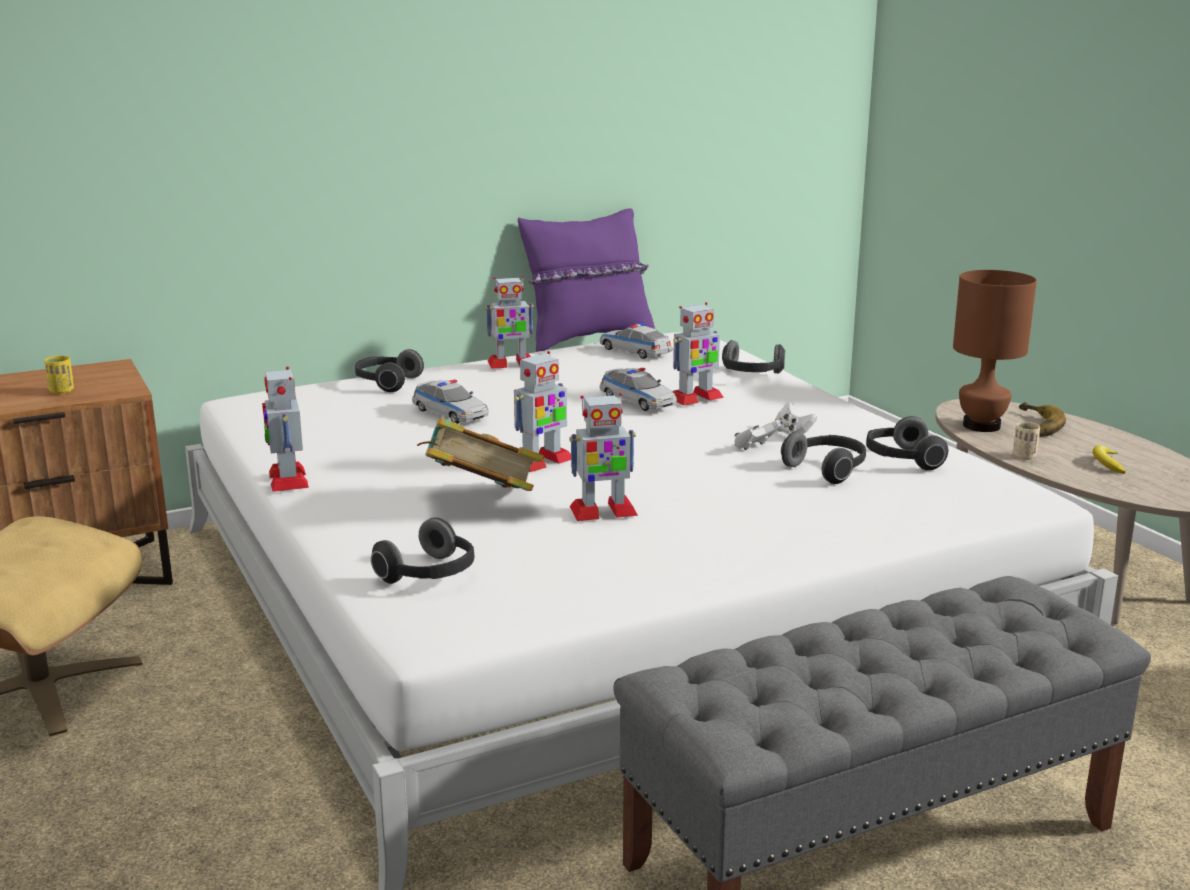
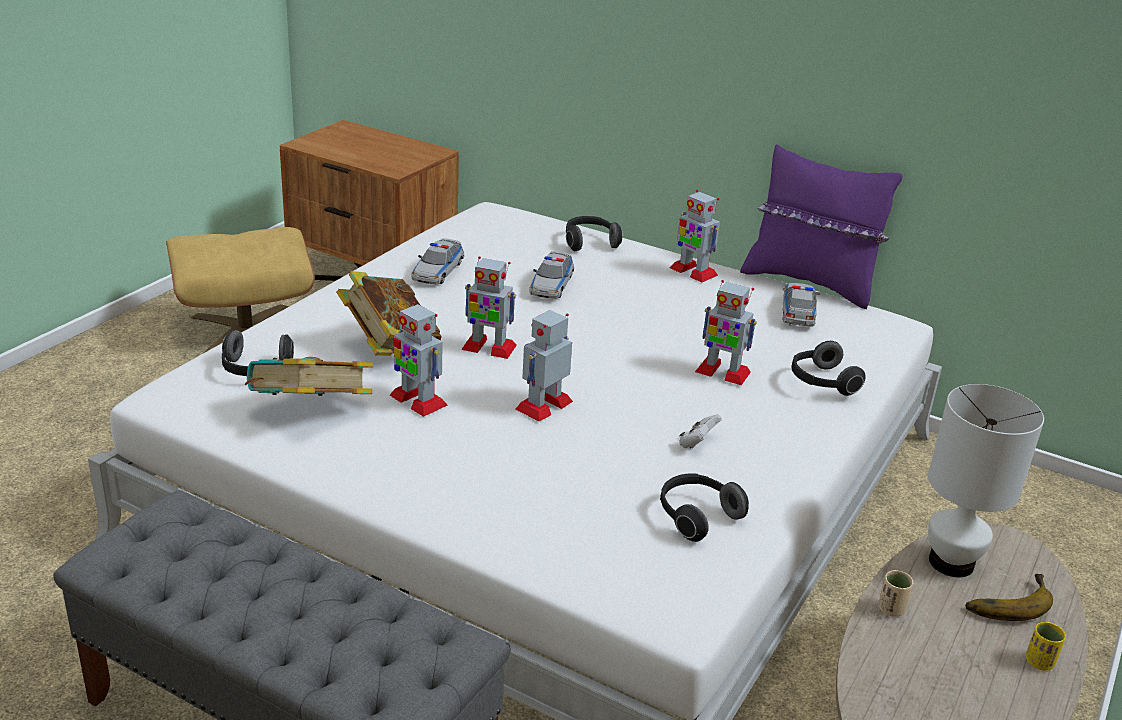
camera: 55 degrees right, 10 degrees up
yellow cup [44,356,74,394] -> yellow cup moved to [1026,622,1066,670]
toy robot [262,366,309,492] -> toy robot moved to [515,310,573,421]
toy car [600,368,677,411] -> toy car moved to [411,238,464,284]
white game controller [734,420,781,450] -> none
headphones [781,432,866,484] -> none
brown table lamp [953,270,1037,432] -> white table lamp [928,384,1044,577]
banana [1092,445,1126,474] -> none
none -> book [244,357,373,396]

